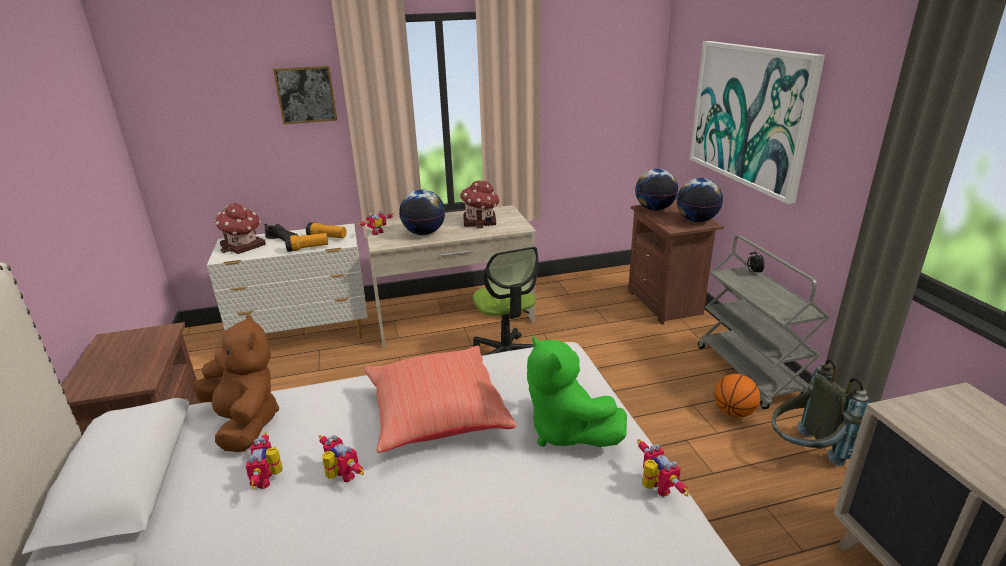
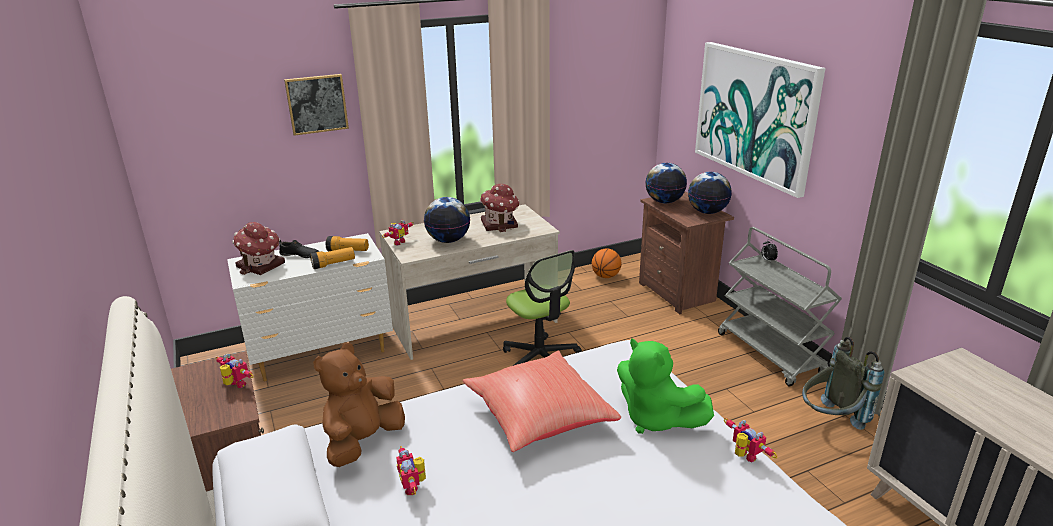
camera: 10 degrees left, 0 degrees up
brown plush toy [194,314,279,452] -> brown plush toy turned 105 degrees counterclockwise [313,343,405,467]
toy robot [319,435,364,482] -> toy robot moved to [216,353,253,388]
basketball [714,374,760,418] -> basketball moved to [592,249,621,278]

